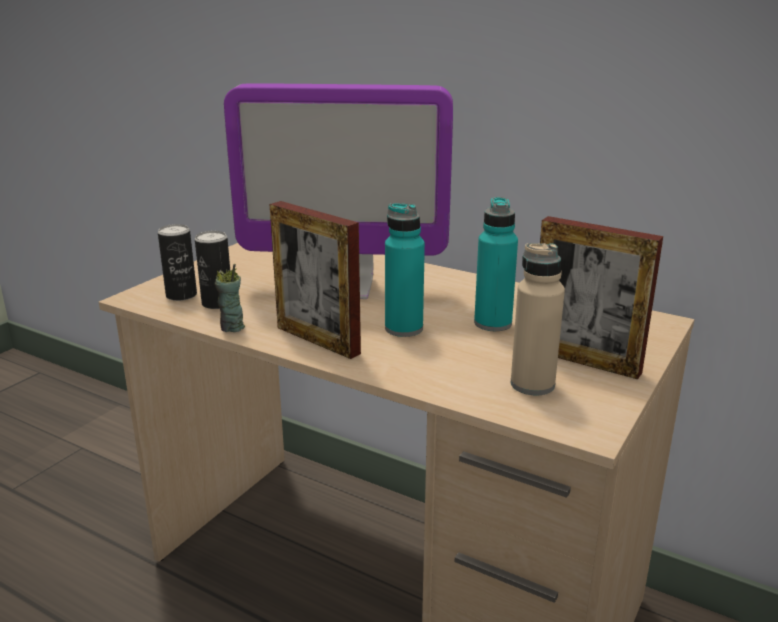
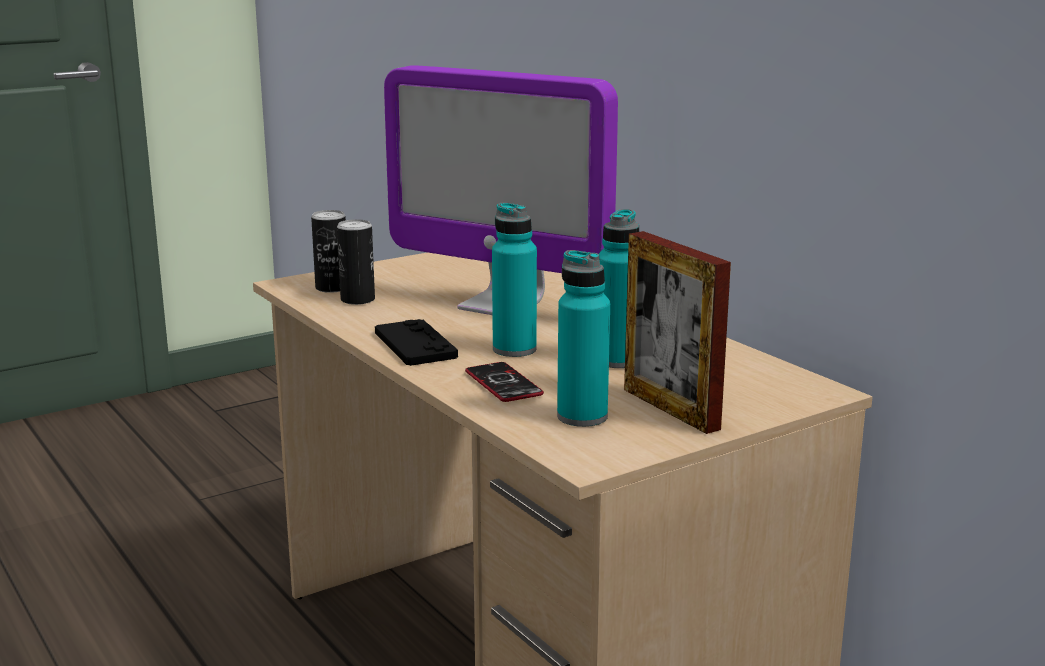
camera: 25 degrees right, 5 degrees down
cup [215,264,245,332] -> none
picture frame [270,201,361,359] -> black game controller [375,319,458,366]
beige bottle [511,243,565,395] -> turquoise bottle [557,250,610,427]
none -> phone [465,362,544,402]

